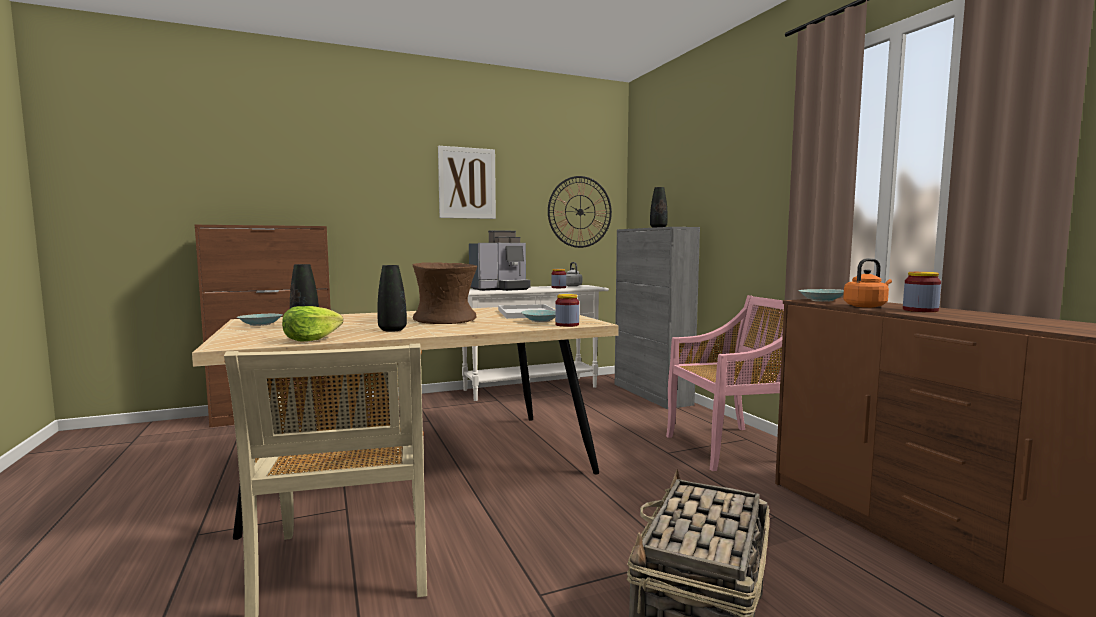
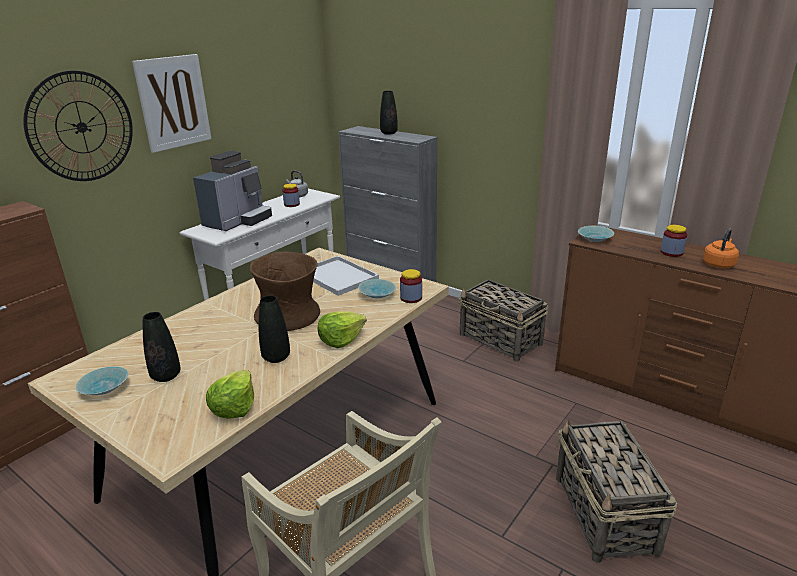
camera: 30 degrees left, 20 degrees up
wall clock [548,176,612,248] -> wall clock moved to [23,71,133,181]
pink chair [666,295,784,471] -> basket [458,280,548,362]
orange kettle [843,258,892,308] -> orange kettle moved to [703,228,739,268]
none -> lettuce [318,311,367,348]

